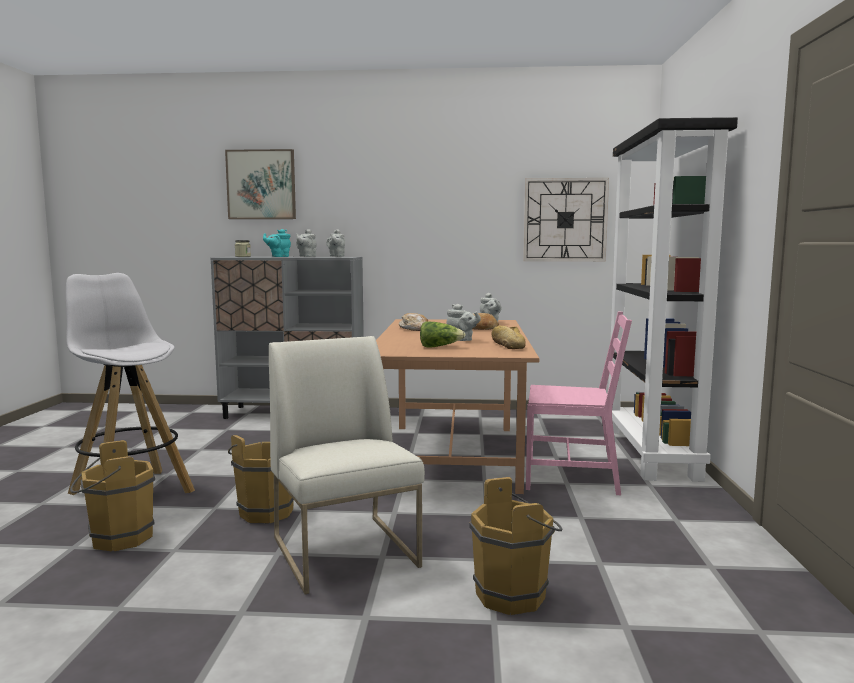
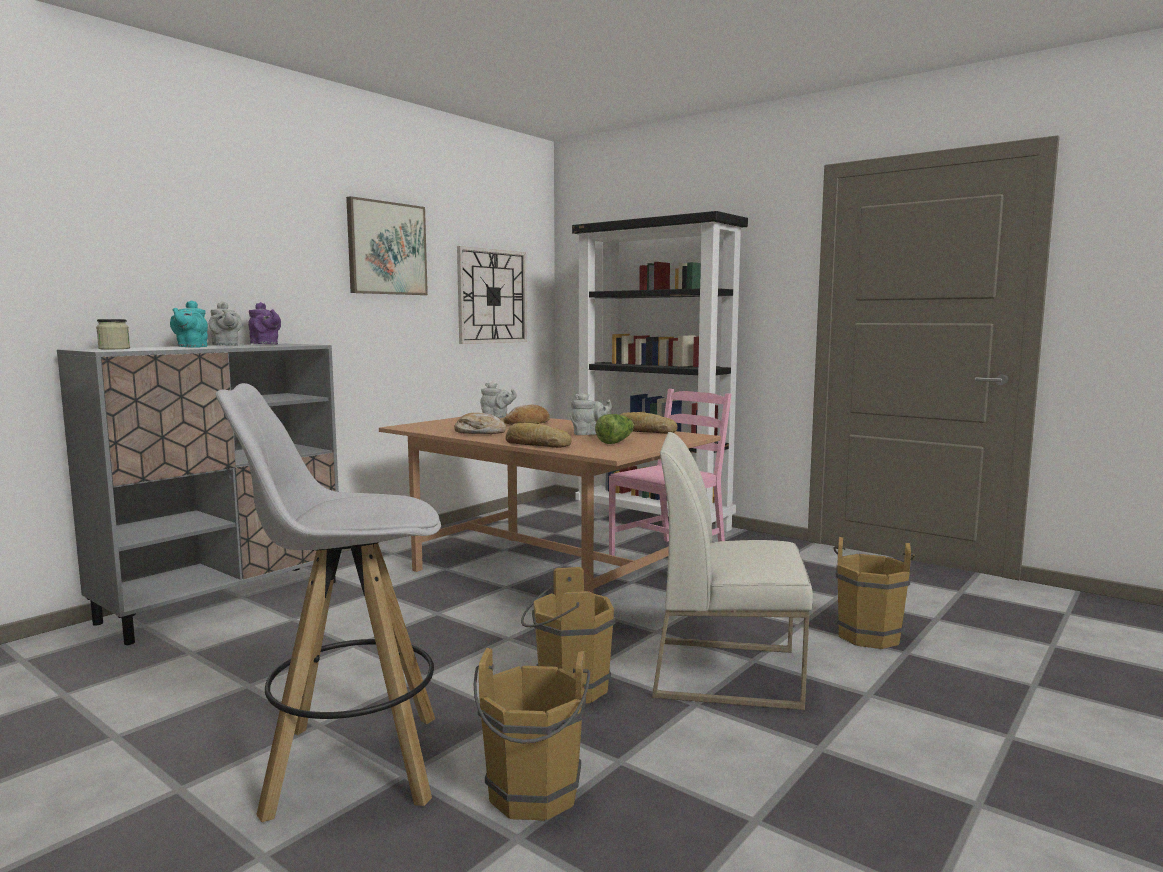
camera: 55 degrees left, 0 degrees up
picture [225,149,296,219] -> picture moved to [346,196,428,295]
grey teapot [326,229,345,257] -> purple teapot [248,302,281,344]
none -> bread [505,422,572,448]

